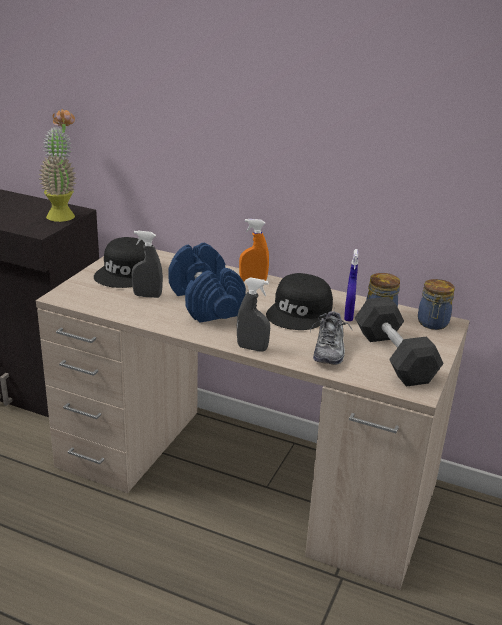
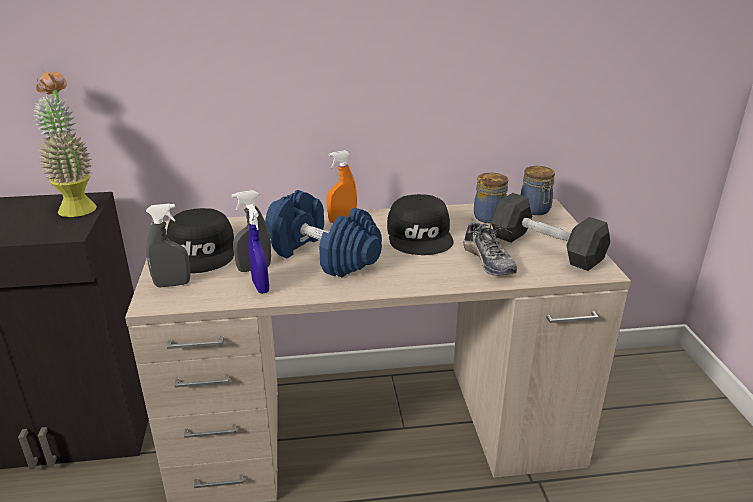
camera: 30 degrees left, 0 degrees up
grey spray bottle [237,277,270,352] -> grey spray bottle moved to [146,203,190,287]
blue spray bottle [344,249,358,321] -> blue spray bottle moved to [248,204,269,294]

